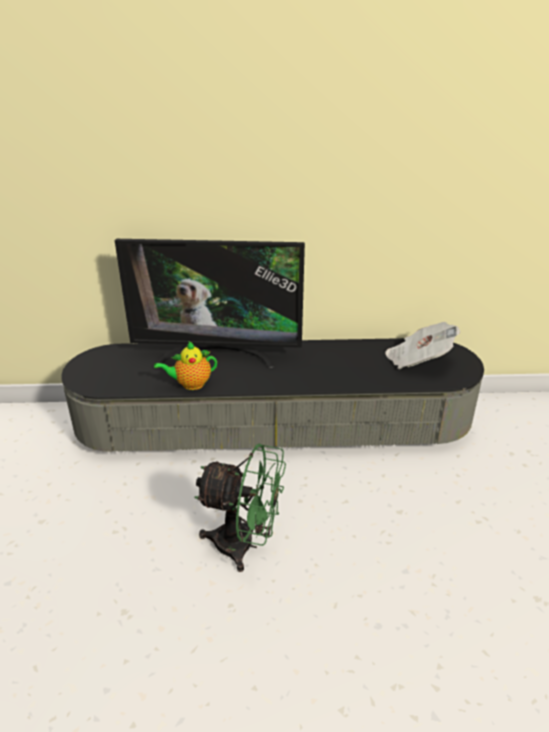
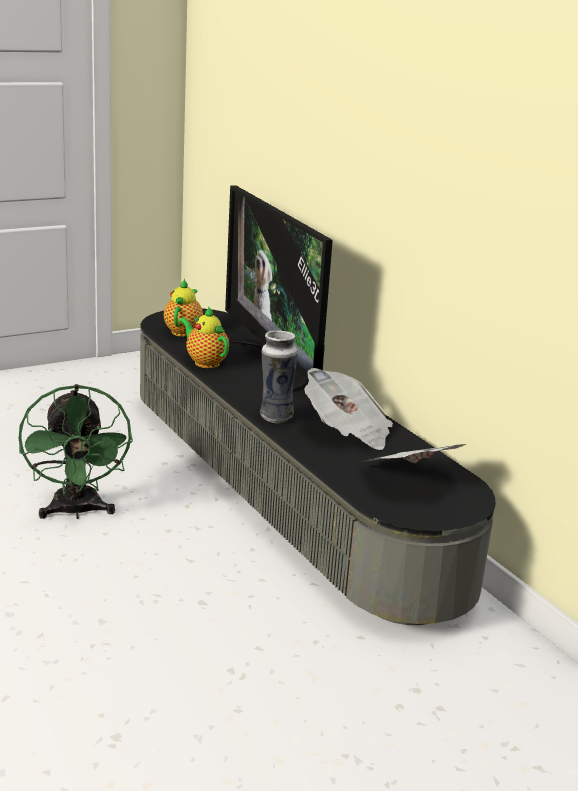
camera: 60 degrees right, 10 degrees down
none -> teapot [164,279,203,337]
none -> vase [260,330,298,423]
none -> newspaper [304,368,393,450]

